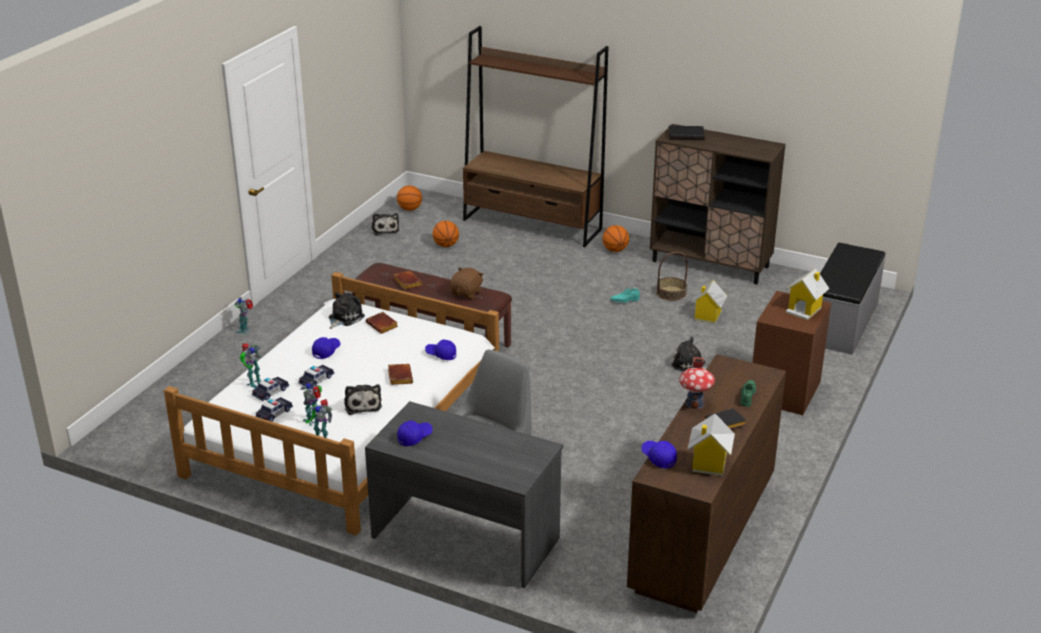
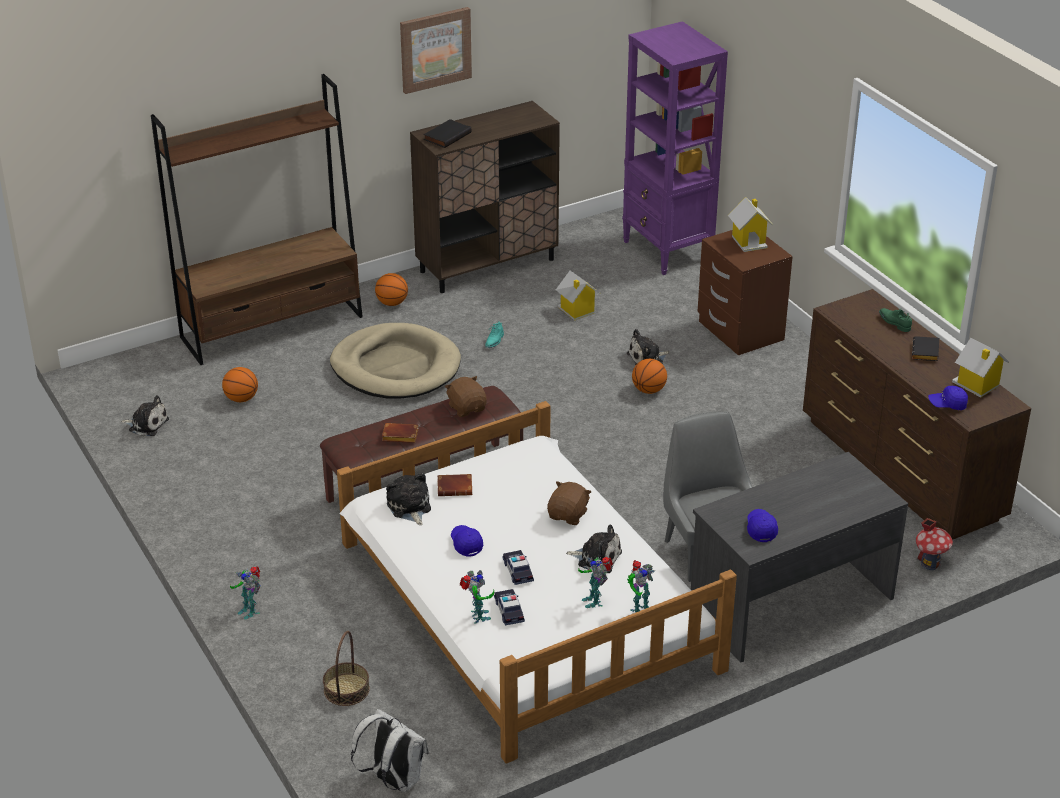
camera: 55 degrees left, 5 degrees up
toy car [255,397,293,422] -> none
brown book [388,364,413,385] -> brown plush toy [547,481,591,525]
basketball [397,185,422,211] -> basketball moved to [632,359,667,394]
blue cap [425,340,456,360] -> none
basket [656,252,688,301] -> basket moved to [323,631,370,706]
toy house [679,357,715,409] -> toy house moved to [916,518,953,570]
grey bench [820,243,886,355] -> purple bookcase [622,21,728,275]
none -> beige dog bed [330,323,461,399]
none -> white backpack [351,709,429,792]
none -> picture [400,7,472,94]

